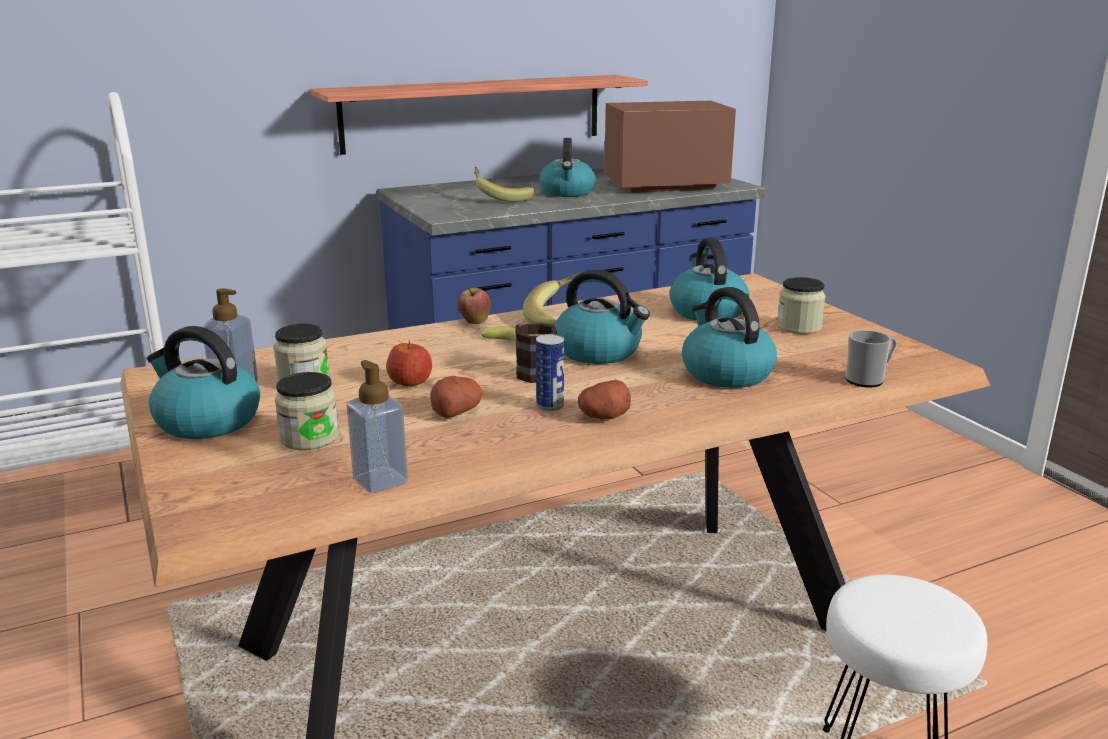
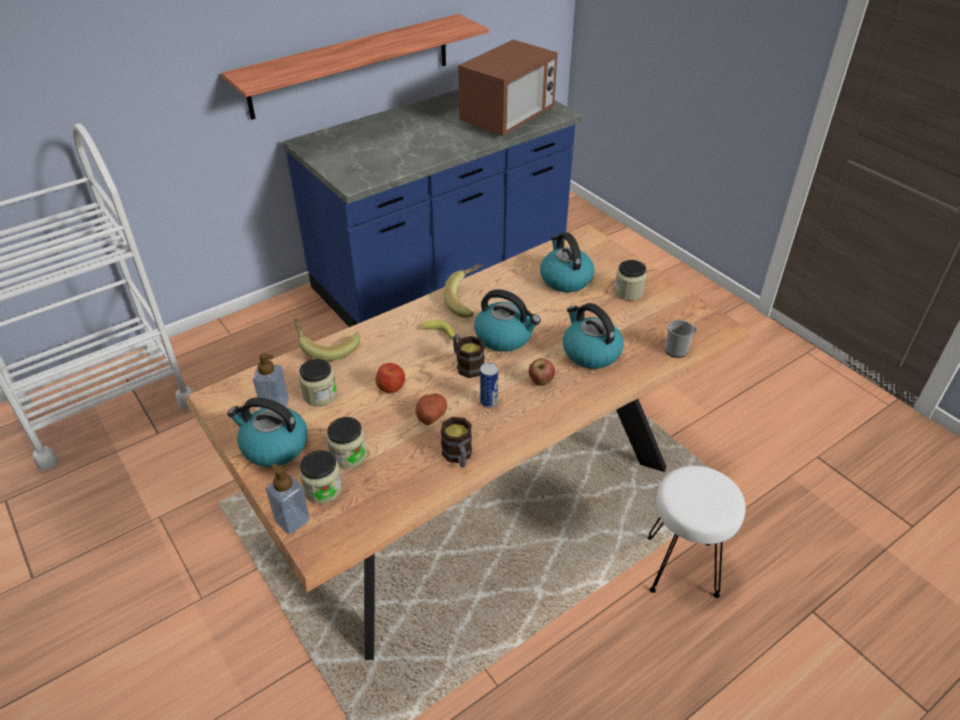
camera: 10 degrees left, 20 degrees up
soap dispenser [347,360,408,493] -> soap dispenser moved to [266,464,310,534]
apple [457,288,491,324] -> apple moved to [528,358,555,386]
banana [474,167,535,202] -> banana moved to [294,319,360,361]
kettle [539,138,596,197] -> none
potato [578,380,631,419] -> none
microwave [604,101,736,193] -> microwave turned 150 degrees clockwise [458,40,558,136]
none -> jar [300,450,342,504]
none -> mug [441,417,472,467]

